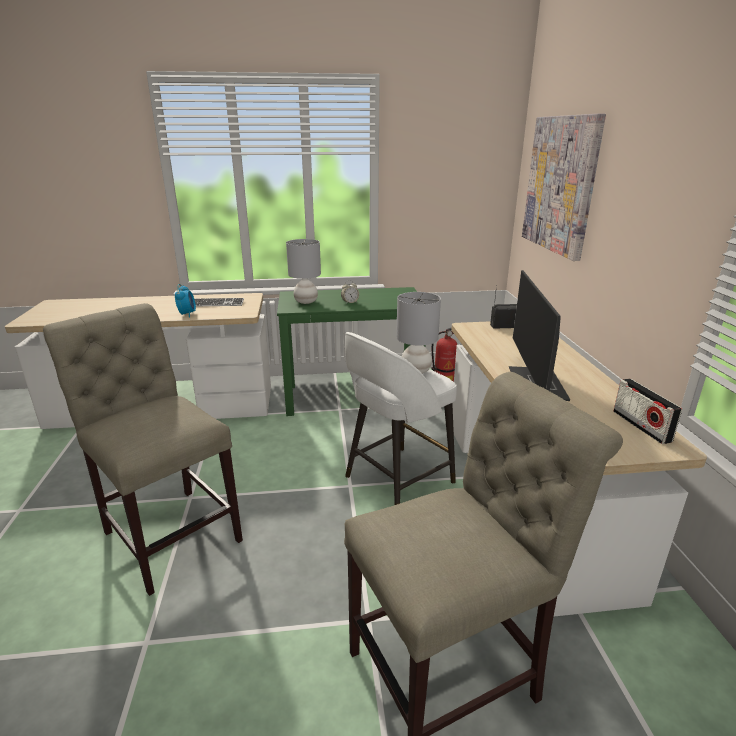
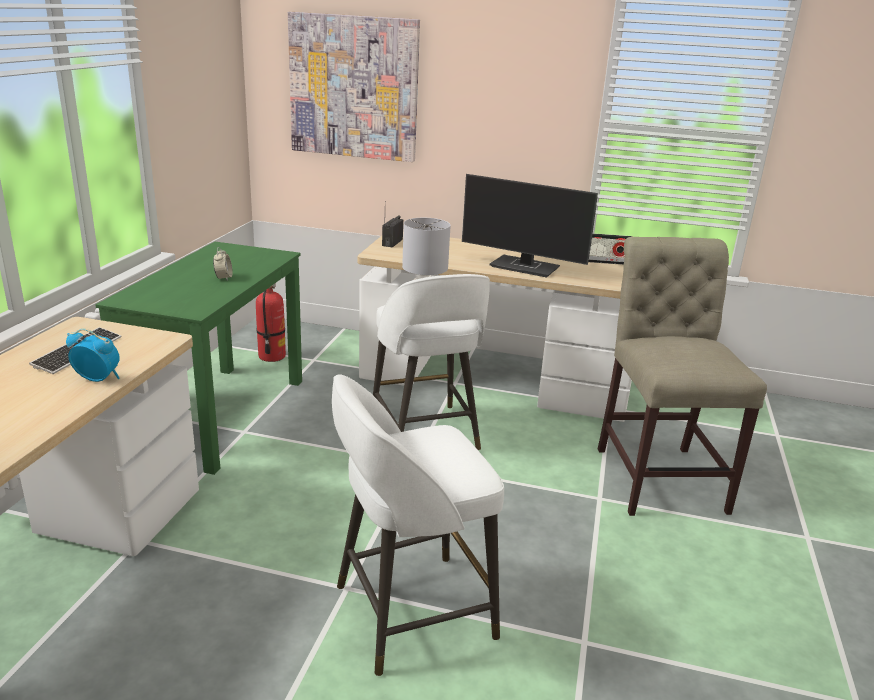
camera: 70 degrees left, 0 degrees up
beige chair [43,303,243,596] -> white stool [332,374,504,676]
grey table lamp [286,239,321,304] -> none

